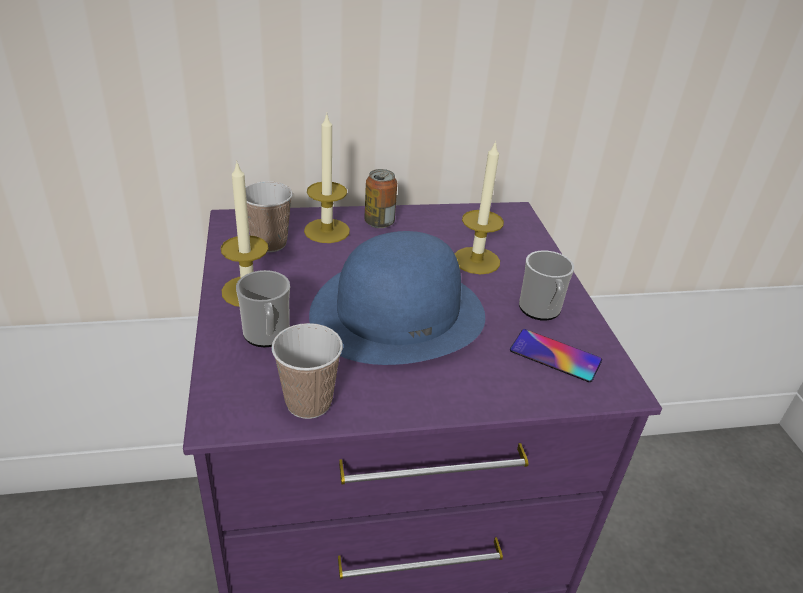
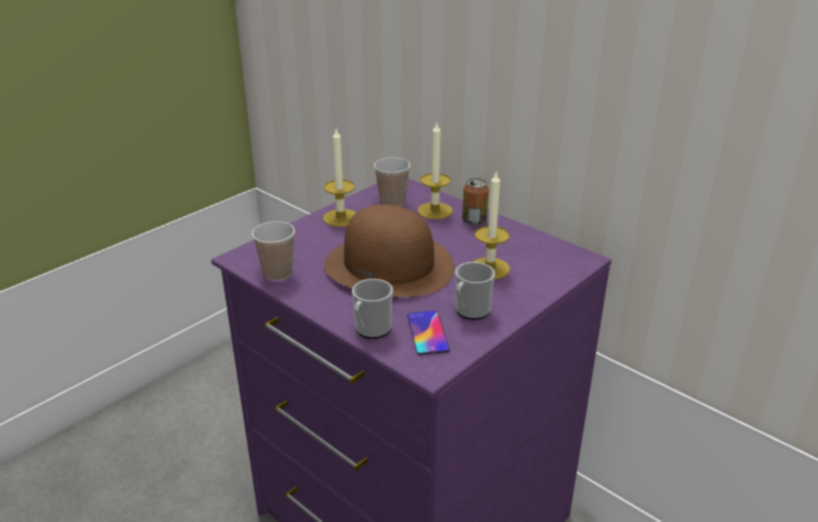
camera: 55 degrees right, 5 degrees down
mug [236,270,290,347] -> mug moved to [352,279,393,339]
blue hat [309,231,485,365] -> brown hat [324,205,454,297]

